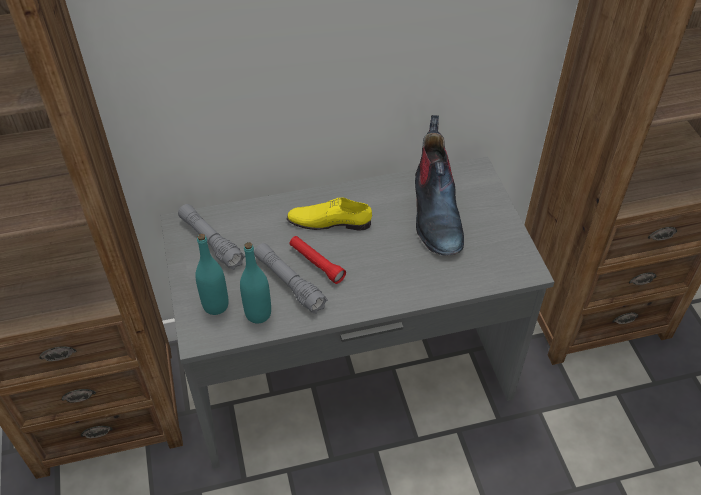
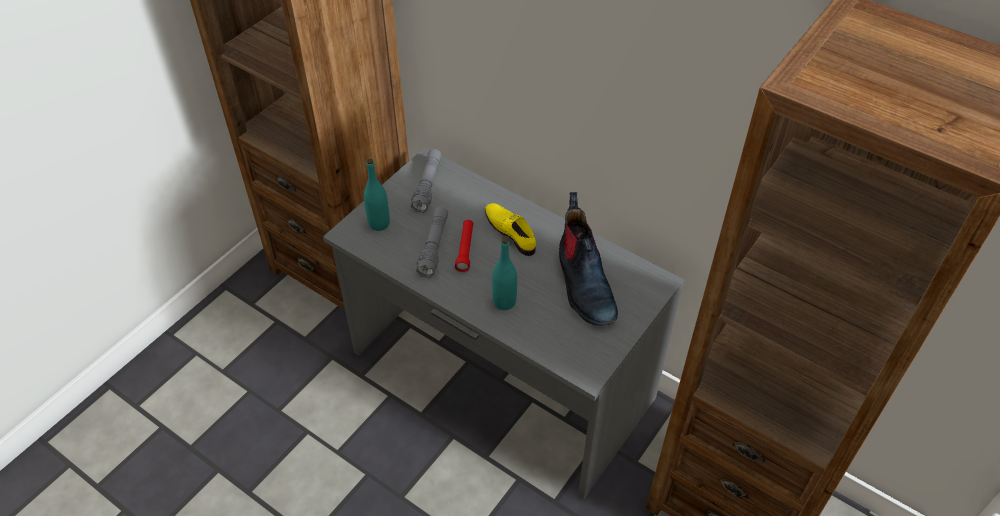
camera: 50 degrees right, 0 degrees up
turquoise bottle [240,242,271,323] -> turquoise bottle moved to [492,238,517,310]
boot [415,115,464,255] -> boot turned 60 degrees counterclockwise [559,192,618,326]

